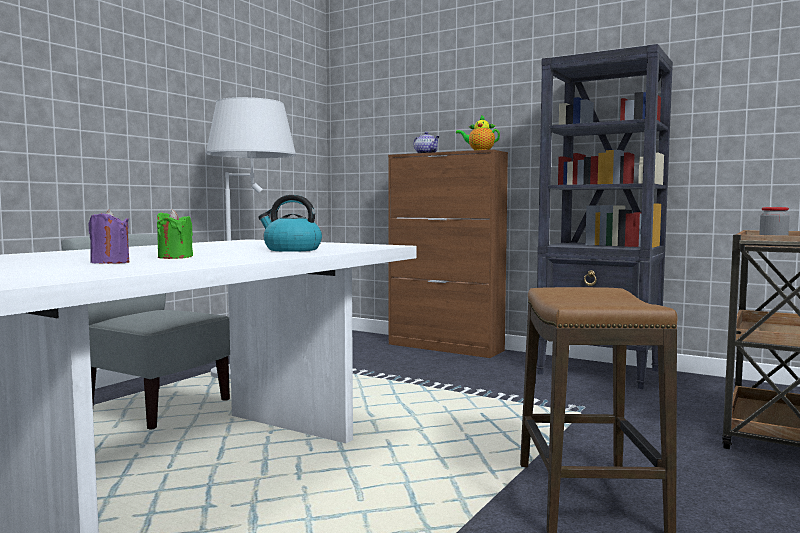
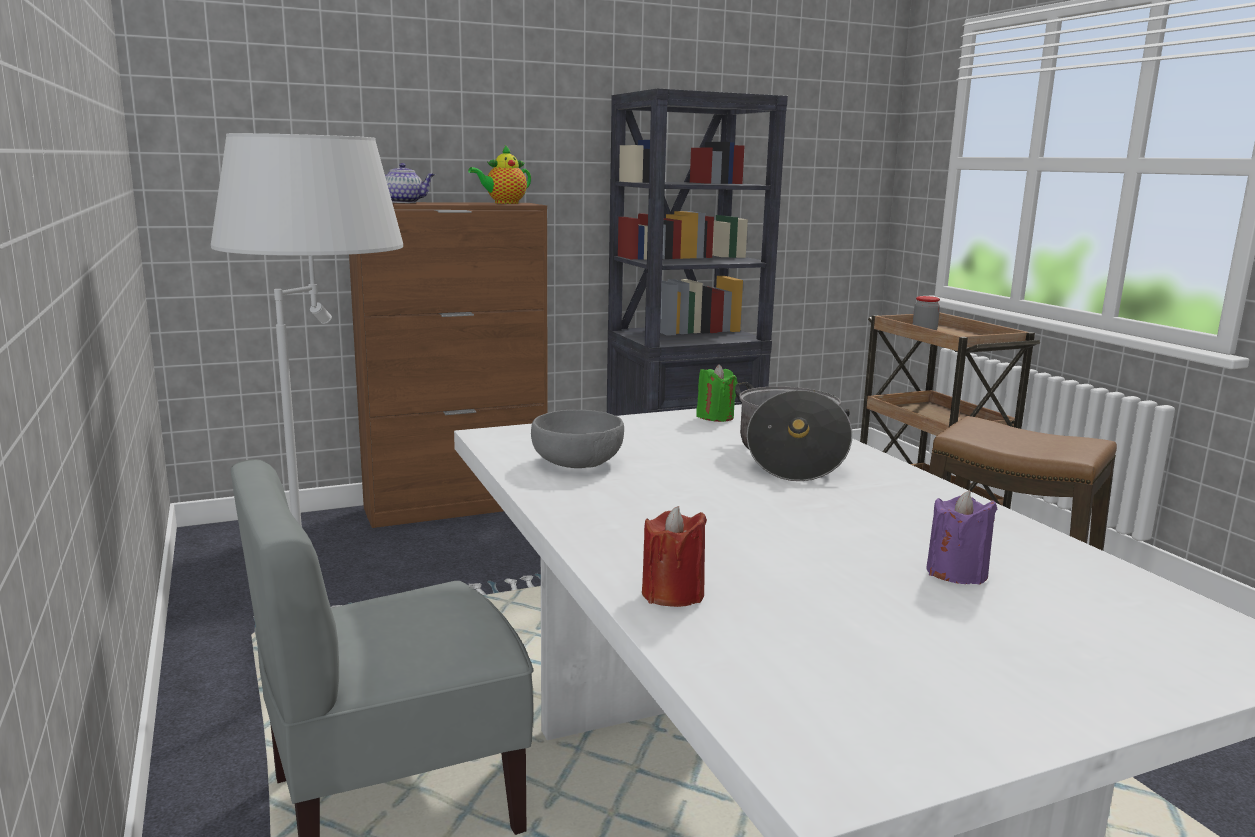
camera: 55 degrees left, 10 degrees up
green candle [157,209,193,259] -> green candle moved to [696,364,738,422]
kettle [258,195,322,252] -> cooking pot [735,382,852,481]
none -> grey bowl [531,410,624,468]
none -> red candle [642,506,707,607]

